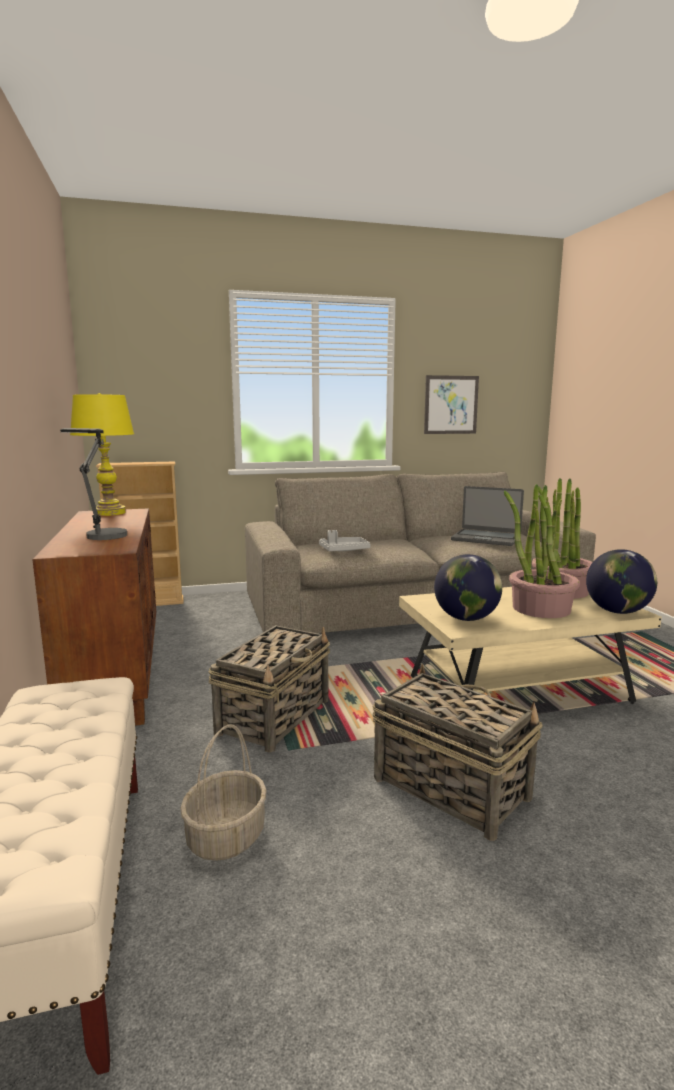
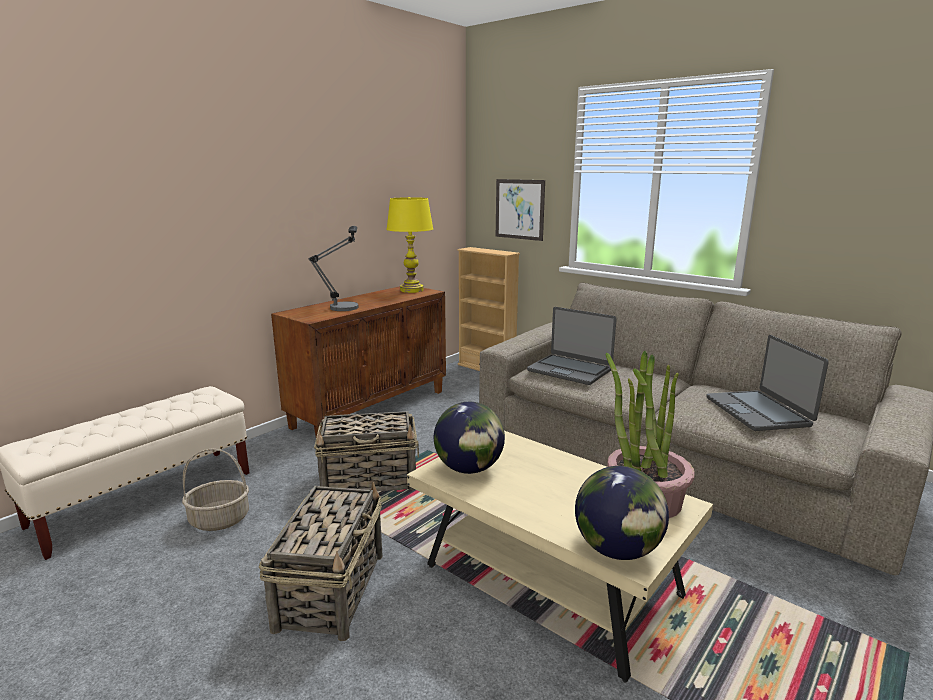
camera: 55 degrees right, 5 degrees up
grey tray [319,530,370,551] -> laptop [527,307,617,385]
picture [424,375,479,434] -> picture moved to [496,179,545,241]
potted plant [504,484,580,618] -> none

